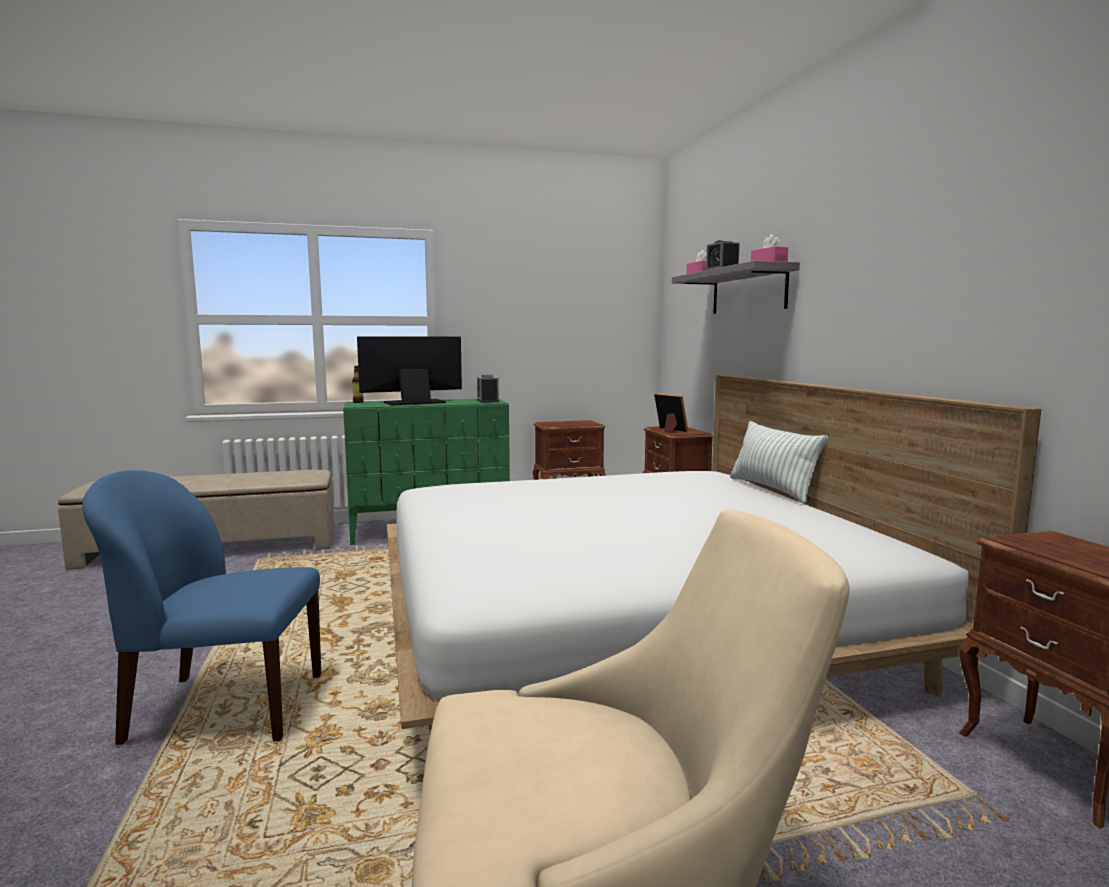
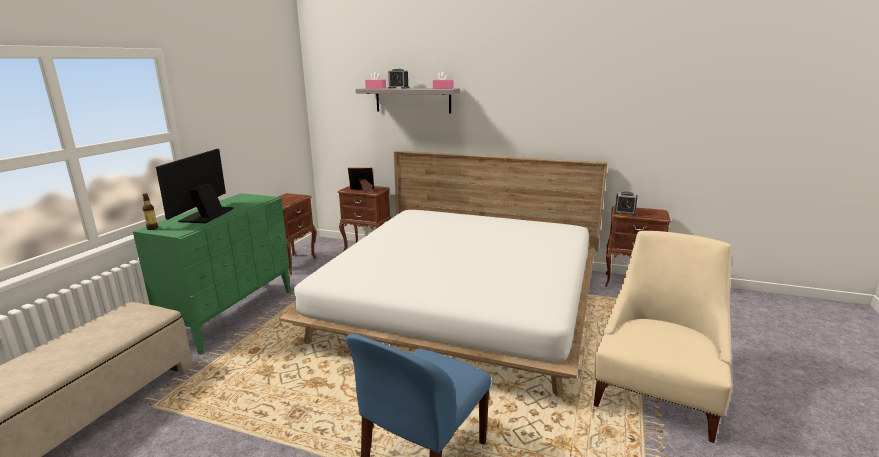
camera: 55 degrees left, 10 degrees up
alarm clock [477,375,499,403] -> alarm clock moved to [614,192,637,216]
pillow [730,421,828,503] -> none

